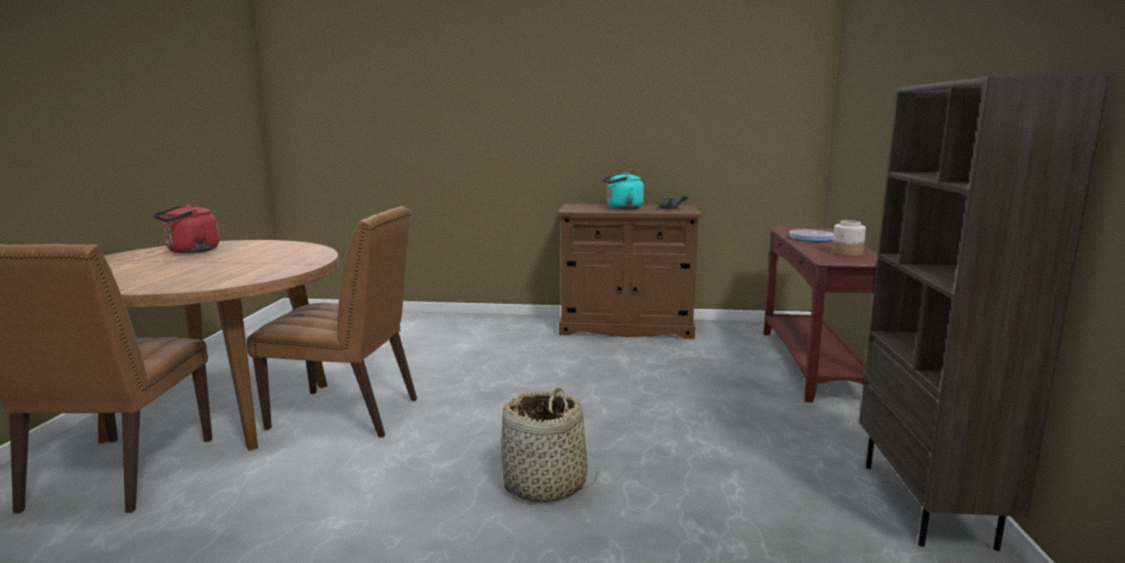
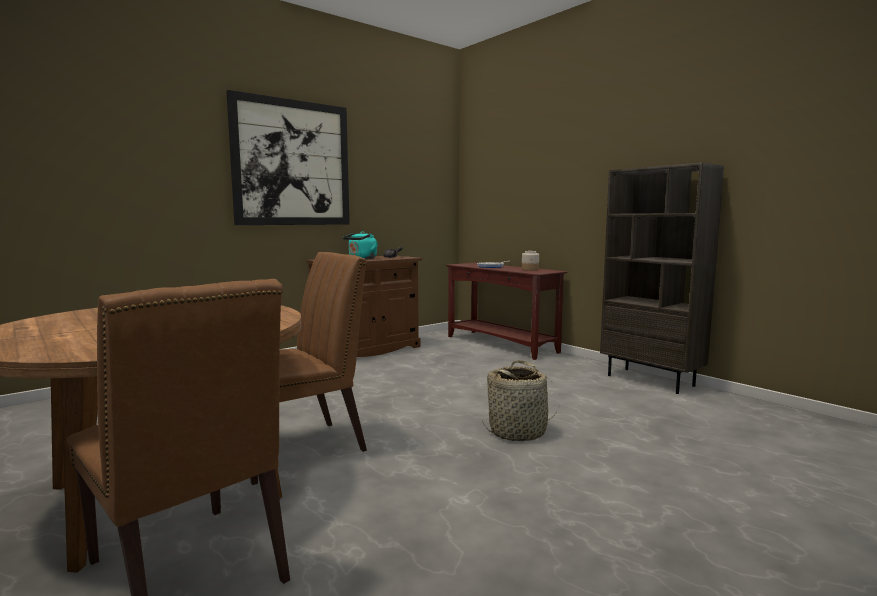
camera: 45 degrees left, 5 degrees down
red kettle [153,204,219,254] -> none
none -> picture [226,90,349,225]

